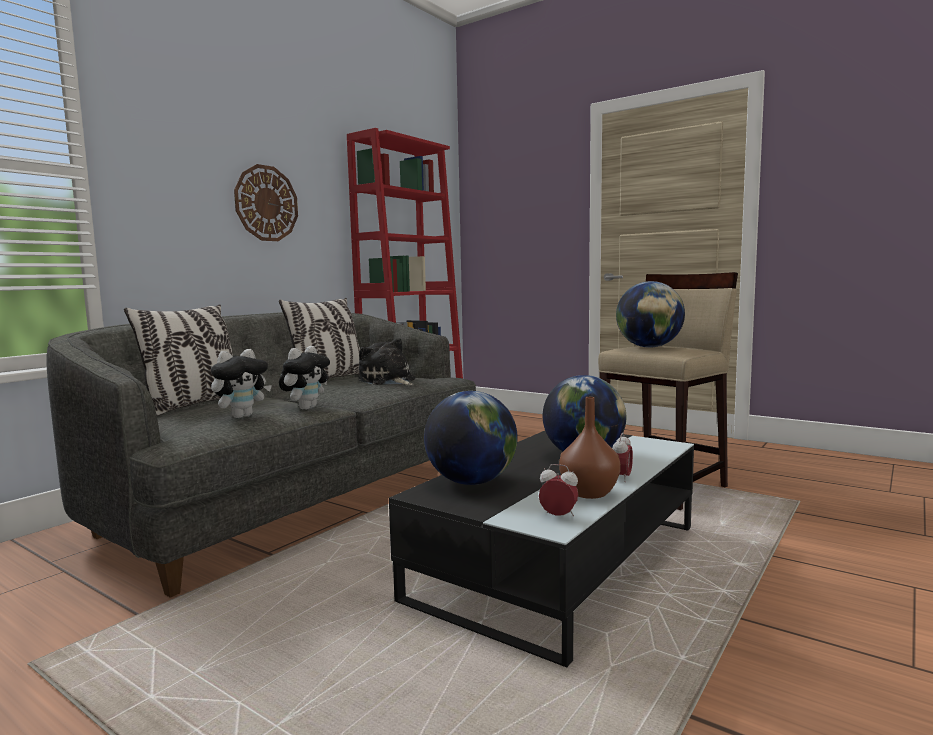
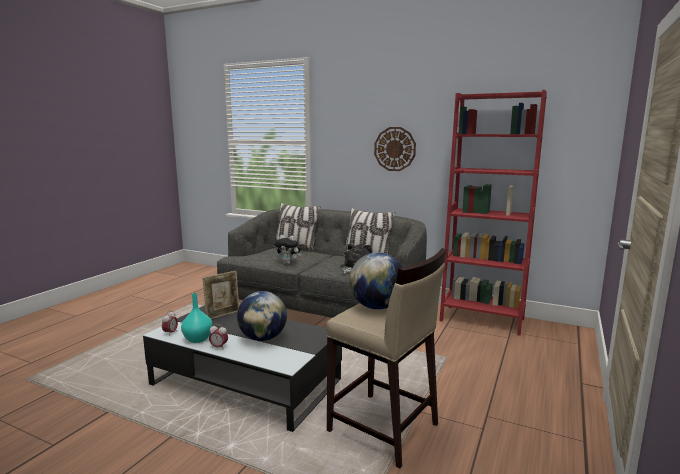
camera: 80 degrees right, 5 degrees up
plush toy [211,349,272,418] -> none
globe [424,391,518,485] -> picture frame [202,271,239,319]
brown vase [559,397,621,499] -> turquoise vase [181,293,213,343]

